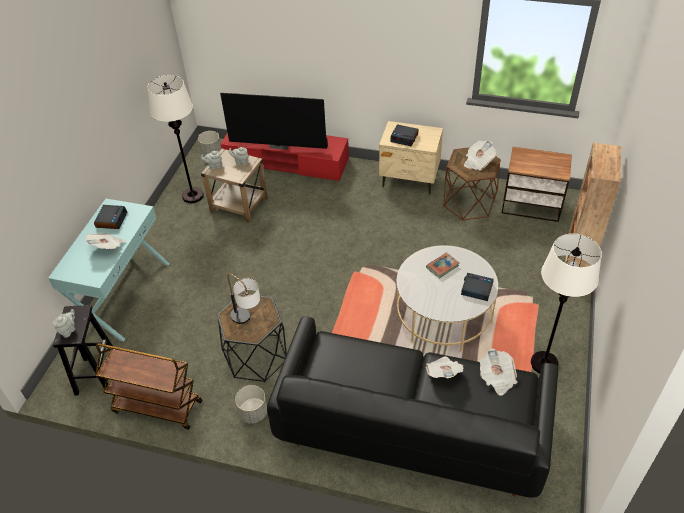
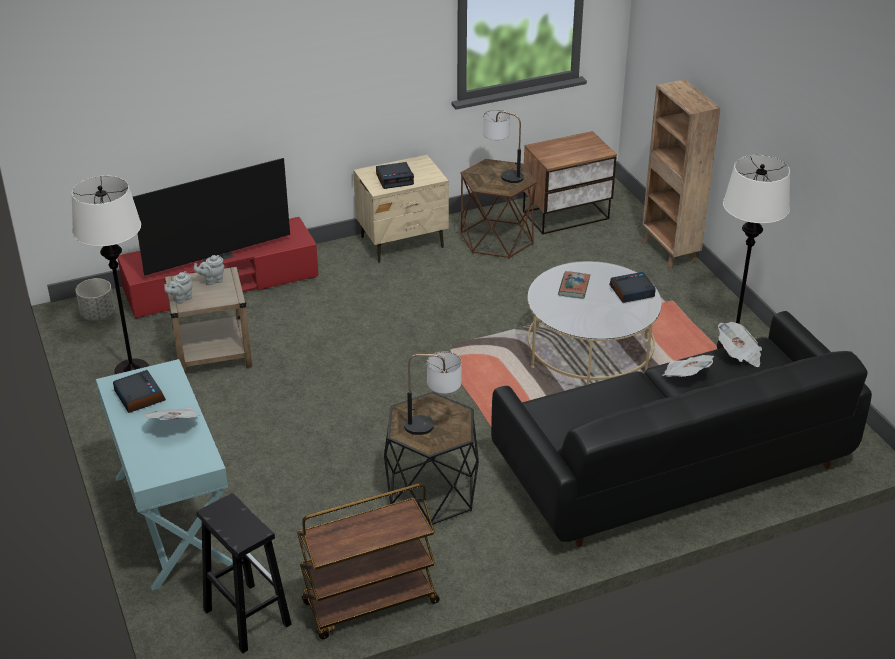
camera: 40 degrees left, 10 degrees down
grey teapot [53,309,75,338] -> none
grey planter [235,385,267,423] -> none
newspaper [464,140,496,171] -> table lamp [483,110,524,183]

